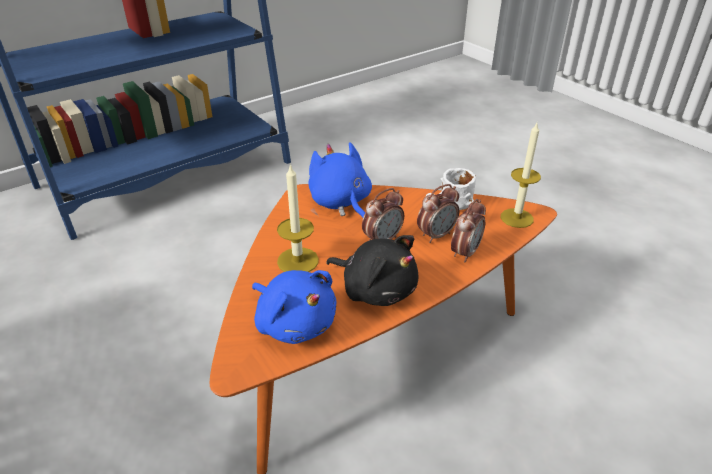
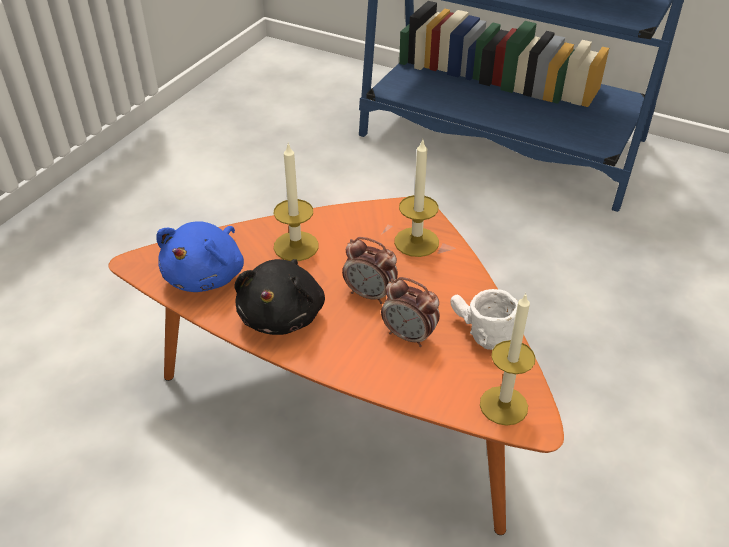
camera: 65 degrees right, 5 degrees up
blue plush toy [308,142,372,218] -> candle [394,138,439,257]
alarm clock [451,199,486,263] -> none

